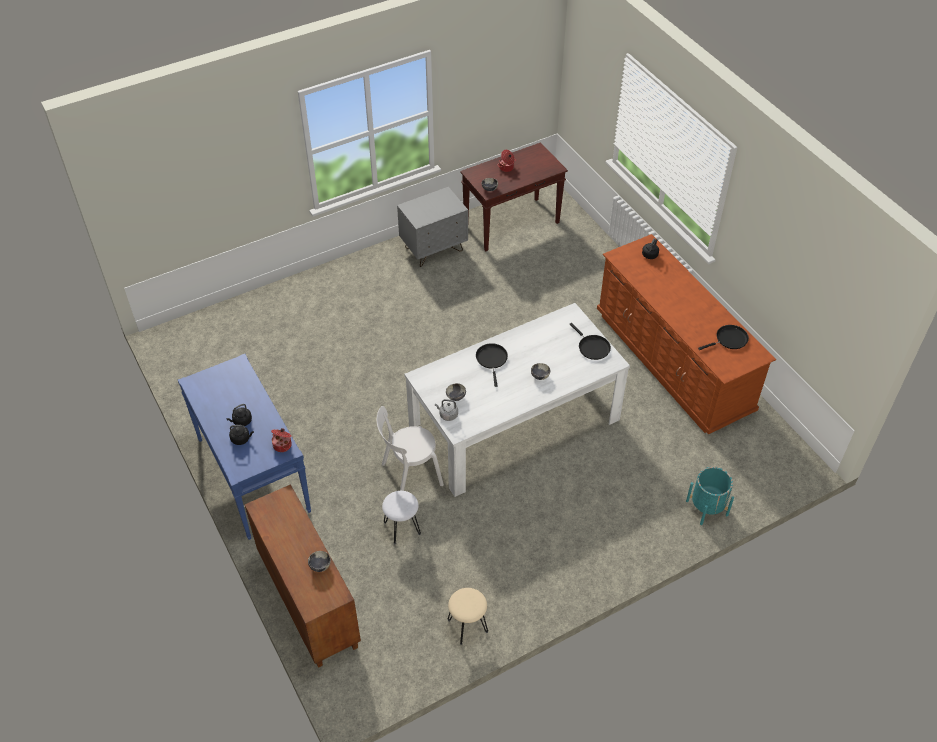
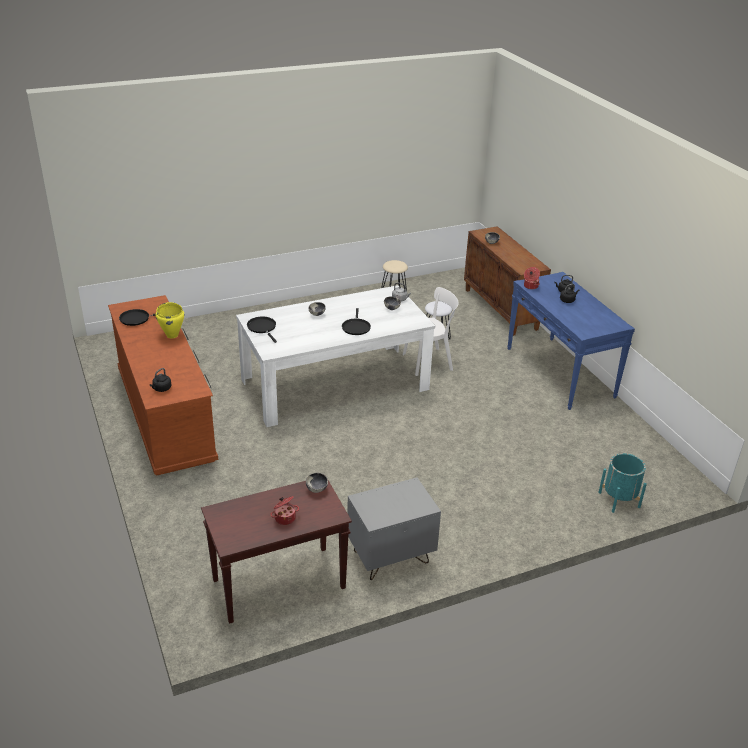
camera: 175 degrees left, 15 degrees down
turquoise planter [686,467,734,525] -> turquoise planter moved to [598,453,647,513]
none -> yellow cooking pot [156,302,184,338]

